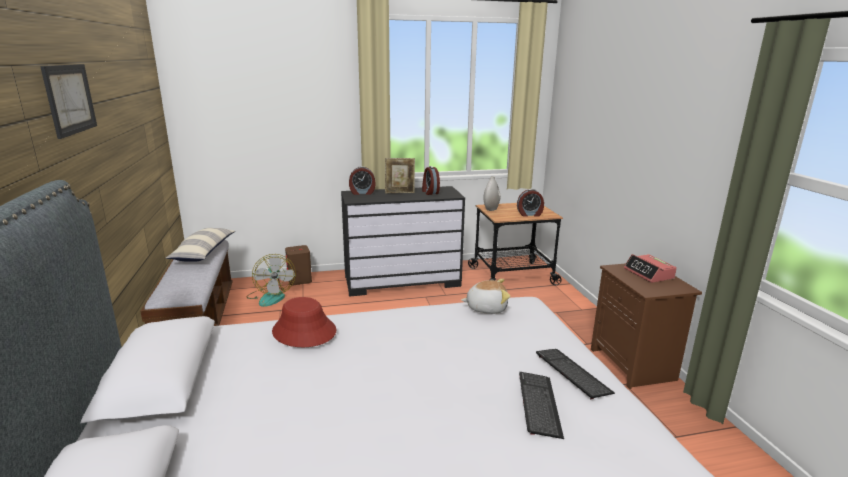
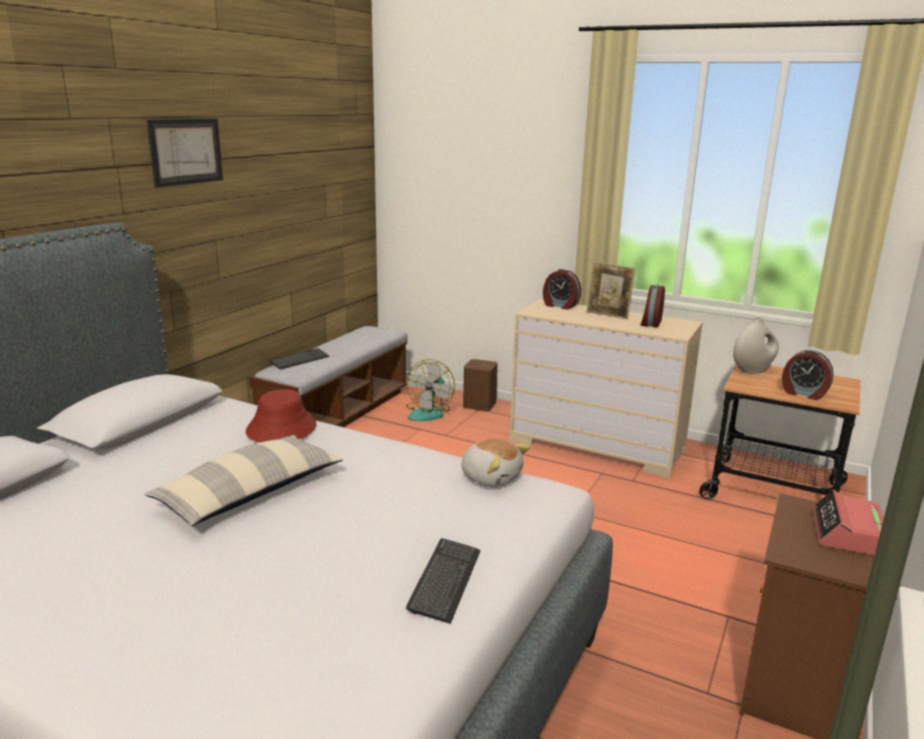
camera: 40 degrees right, 0 degrees up
pillow [166,228,235,262] -> pillow moved to [144,435,343,526]
black dresser [341,186,465,297] -> beige dresser [509,299,703,478]
keyboard [519,372,564,439] -> keyboard moved to [269,348,330,370]

